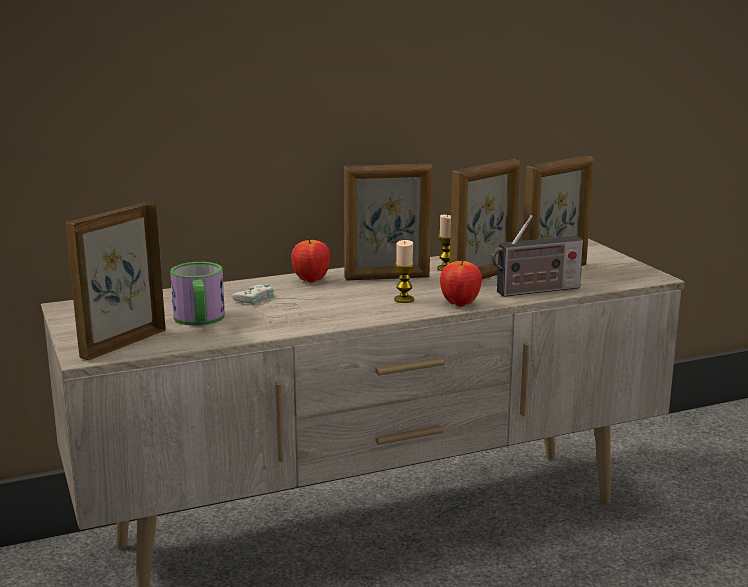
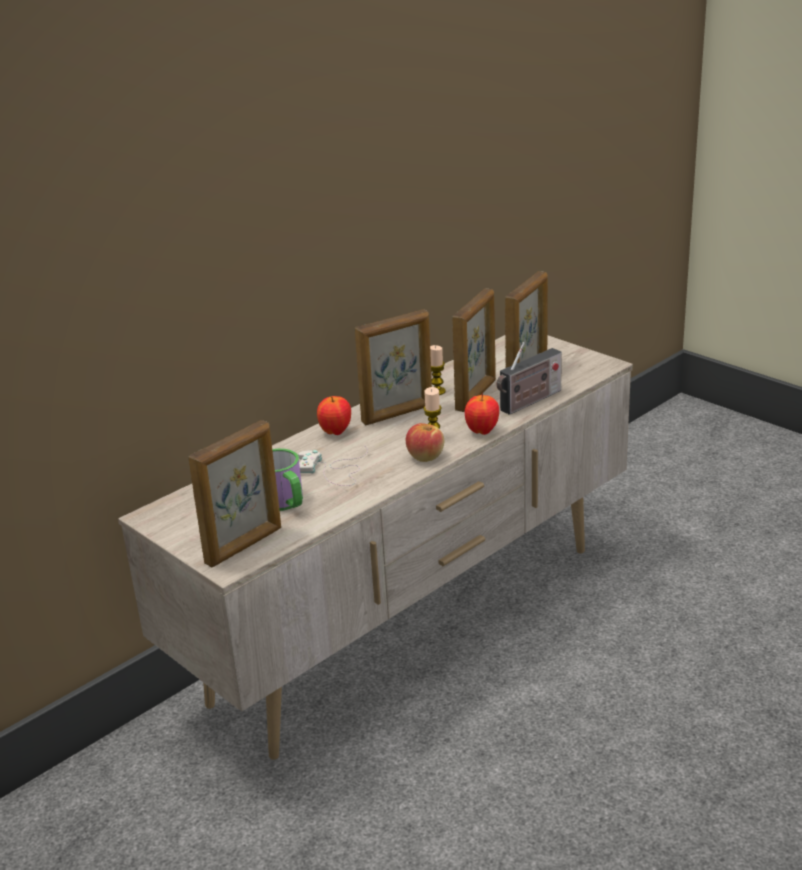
camera: 20 degrees left, 10 degrees up
picture frame [66,202,166,360] -> picture frame turned 150 degrees counterclockwise [188,420,281,568]
none -> apple [406,423,444,462]

